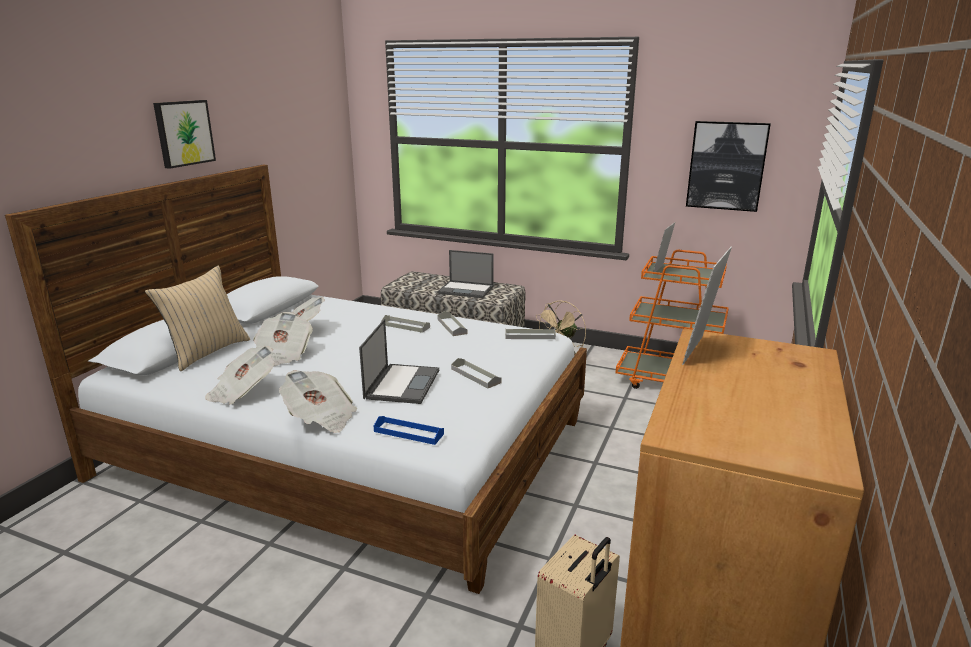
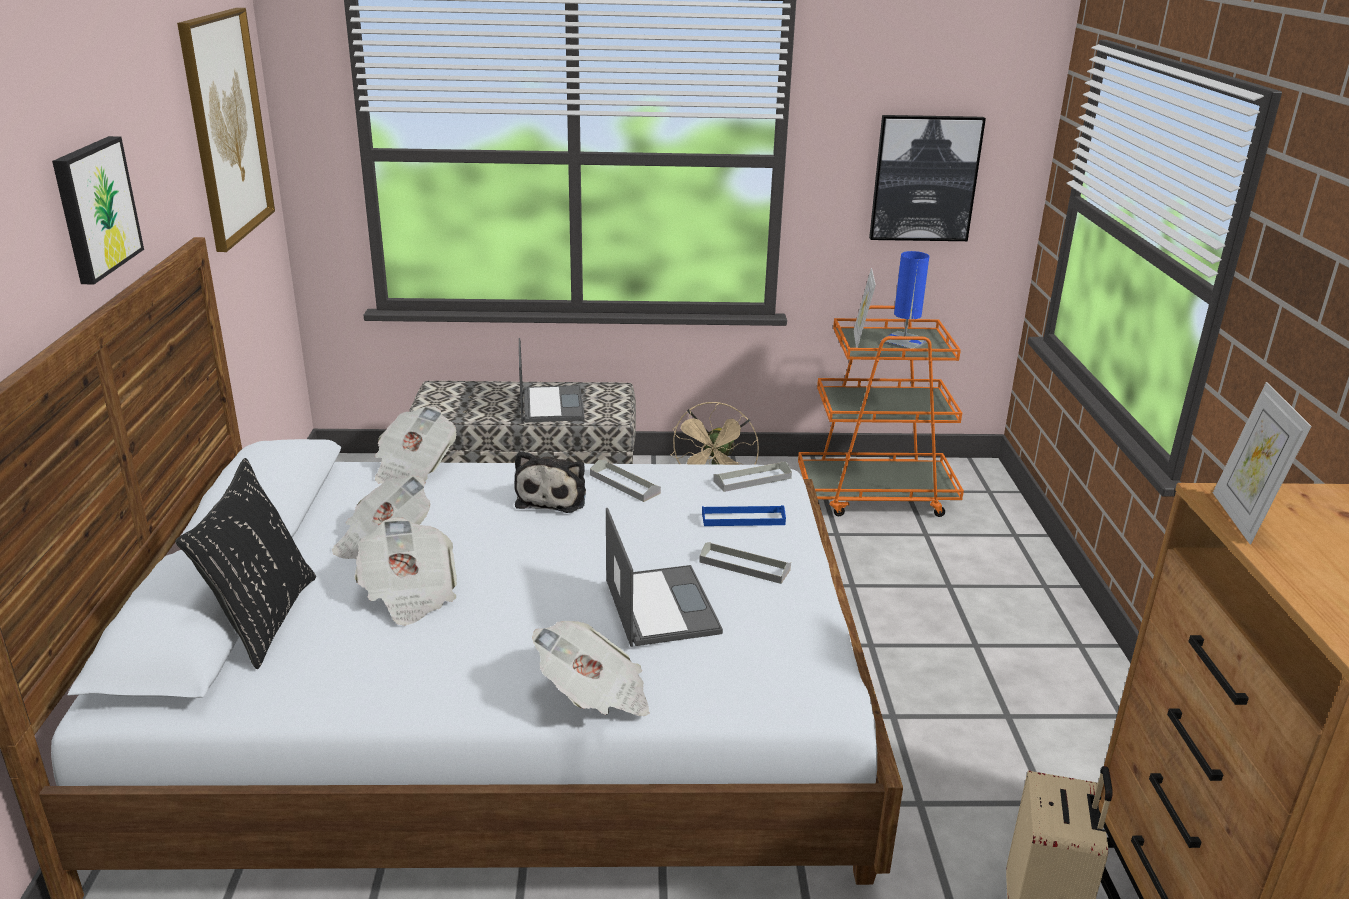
camera: 25 degrees left, 5 degrees up
beige pillow [145,265,250,371] -> black pillow [175,458,316,669]
newspaper [205,346,274,405] -> newspaper moved to [375,406,456,484]
blue tray [374,416,444,445] -> blue tray moved to [702,505,786,526]
grey tray [381,315,430,333] -> plush toy [514,451,586,513]
laptop [437,250,494,298] -> laptop turned 90 degrees counterclockwise [519,338,585,423]
none -> picture [177,8,275,252]
none -> blue table lamp [880,251,929,349]

